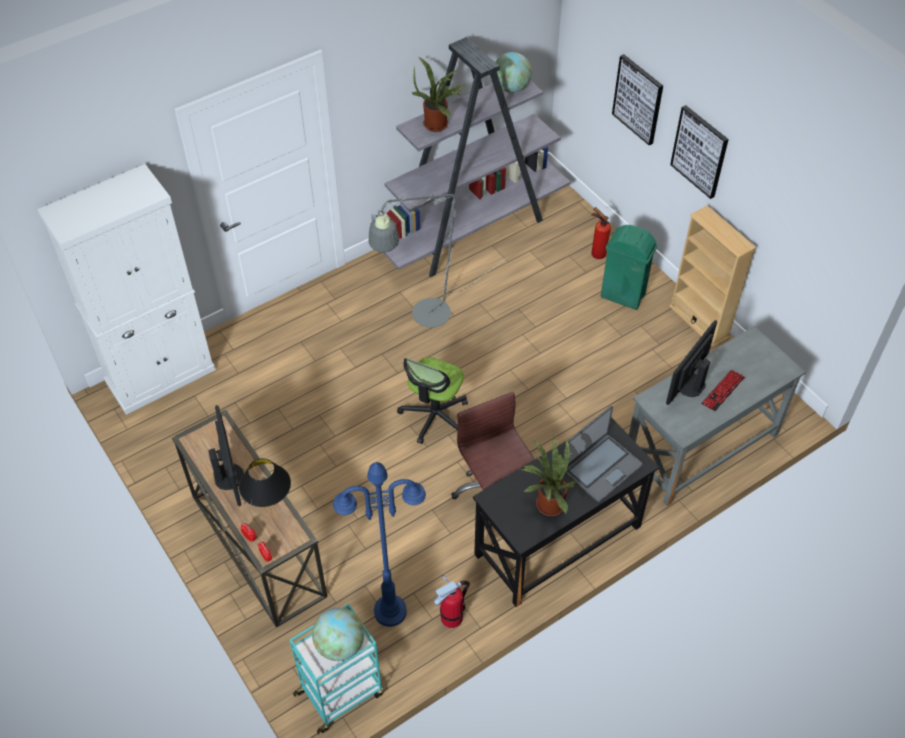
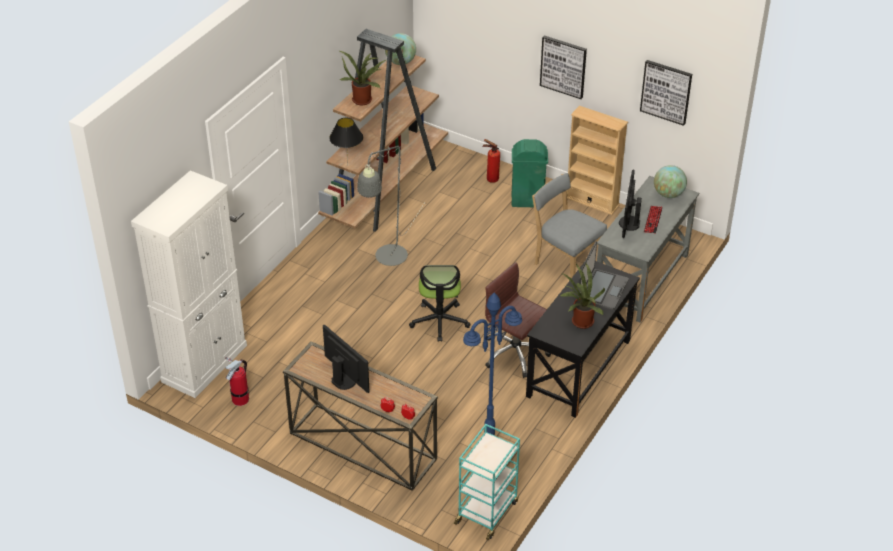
camera: 25 degrees left, 10 degrees down
black table lamp [239,458,291,513] -> black table lamp moved to [329,118,363,163]
globe [312,608,364,661] -> globe moved to [654,165,687,198]
grey bookcase [371,37,571,277] -> brown bookcase [318,29,448,232]
fire extinguisher [433,574,470,628] -> fire extinguisher moved to [225,357,249,406]
picture [612,54,663,145] -> picture moved to [640,60,692,126]
none -> grey chair [532,173,607,278]

